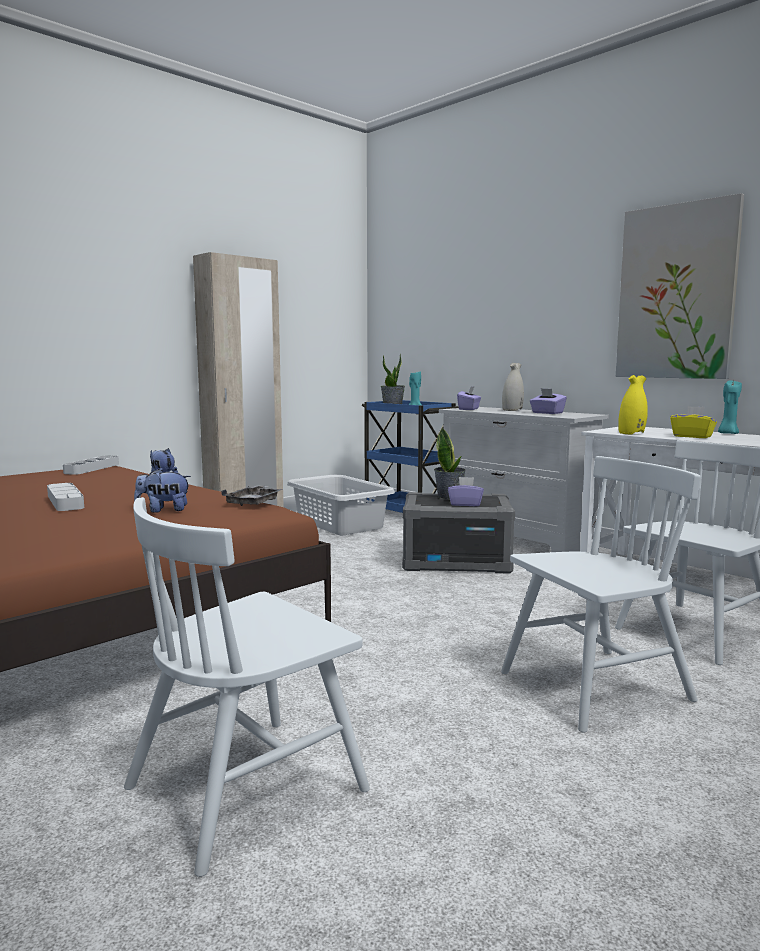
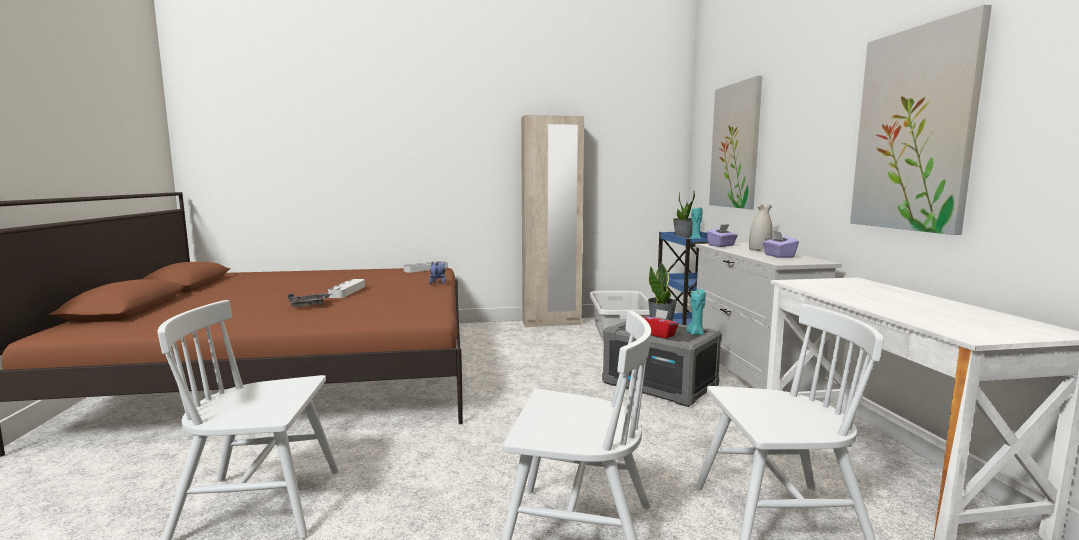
camera: 35 degrees right, 0 degrees up
plush toy [134,469,191,513] -> none
grey tray [221,485,283,506] -> grey tray moved to [288,293,333,307]
purple tissue box [448,477,484,506] -> red tissue box [643,309,679,339]
yellow vase [618,375,648,434] -> none
yellow tissue box [670,406,717,438] -> none
turquoise candle [718,381,742,434] -> turquoise candle moved to [686,288,706,335]
none -> picture [709,76,762,209]

